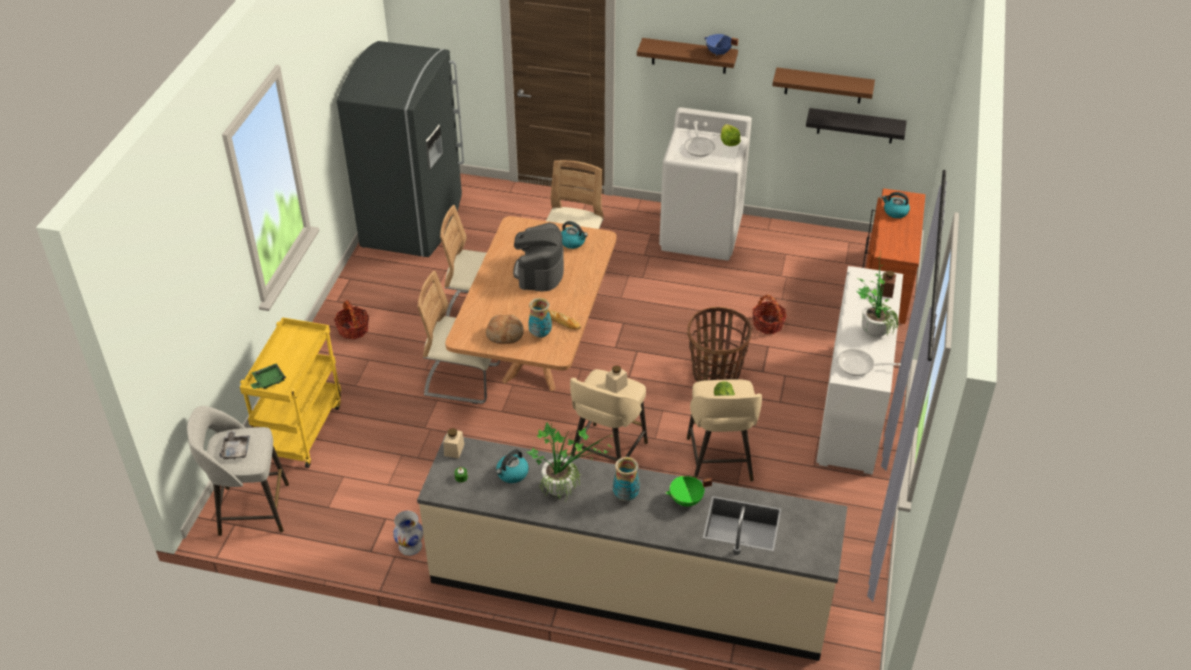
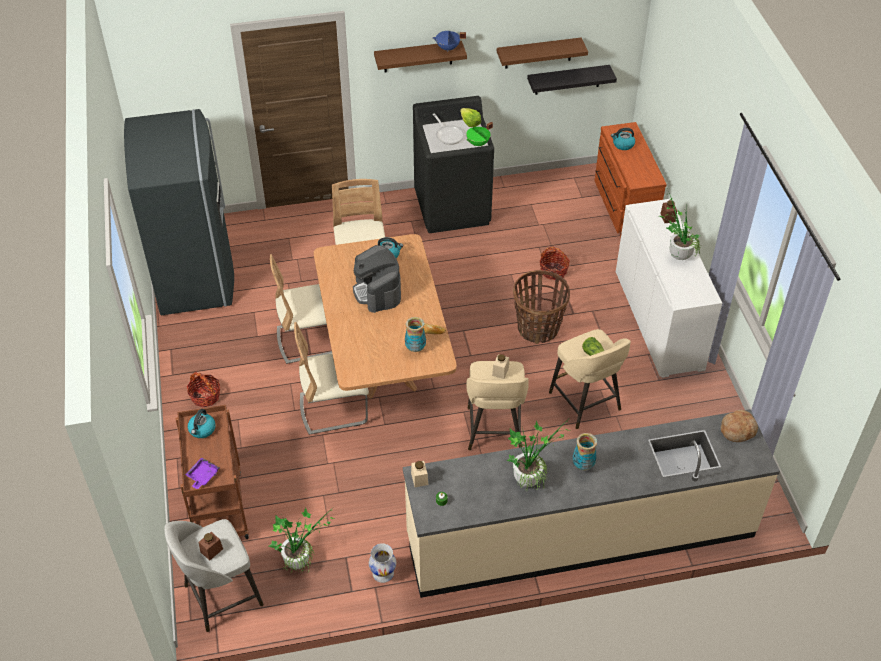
camera: 25 degrees left, 5 degrees up
grey tray [219,431,250,459] -> brown jar [199,532,223,561]
yellow cart [240,317,341,468] -> brown cart [176,405,249,539]
green tray [250,363,286,389] -> purple tray [185,458,220,489]
bread [486,315,524,344] -> bread moved to [720,410,758,442]
kettle [496,449,529,483] -> kettle moved to [188,409,216,438]
white washing machine [659,107,752,260] -> black washing machine [413,96,494,233]
green cooking pot [666,476,712,507] -> green cooking pot moved to [466,122,493,147]
frying pan [837,349,901,376] -> none
none -> potted plant [268,508,334,573]

